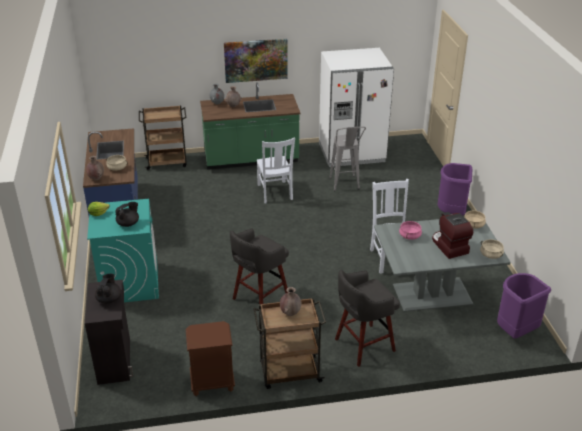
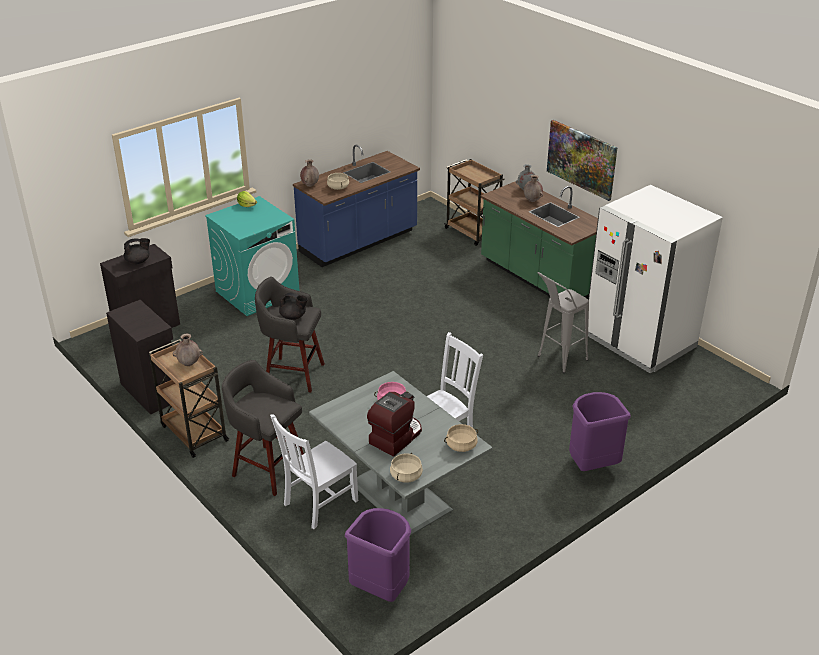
camera: 60 degrees right, 0 degrees up
black teapot [115,202,139,227] -> black teapot moved to [279,293,308,320]
brown nightstand [186,321,235,396] -> black cabinet [106,300,173,415]
white chair [257,137,295,203] -> white chair moved to [270,414,358,529]

